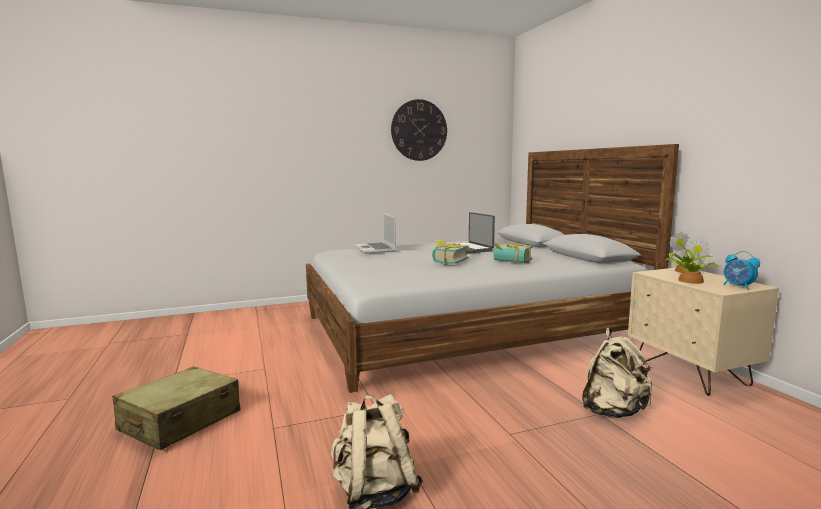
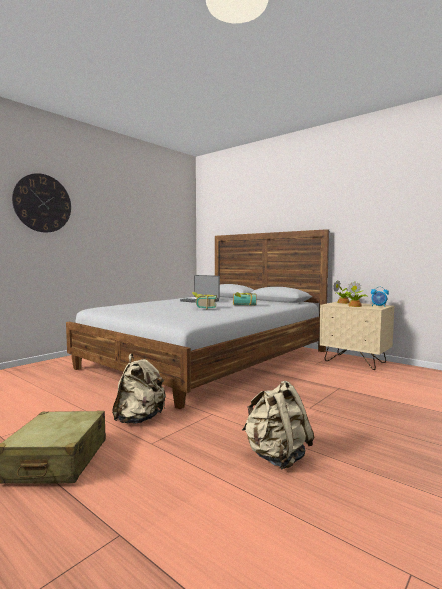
camera: 30 degrees left, 5 degrees down
laptop [355,213,396,254] -> none
wall clock [391,99,447,161] -> wall clock moved to [12,173,71,233]
beige backpack [582,328,652,418] -> beige backpack moved to [112,353,166,424]

